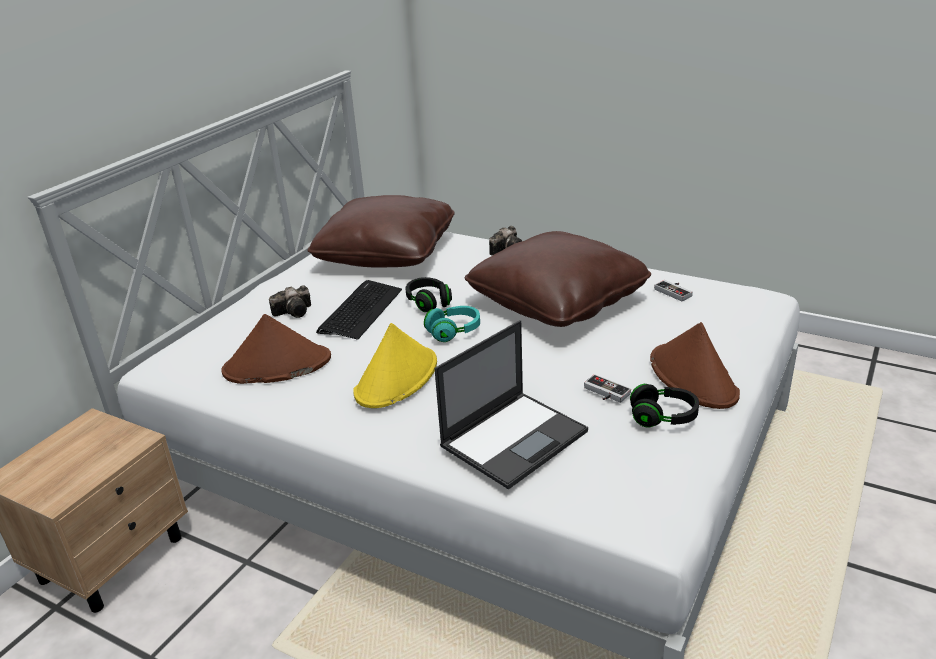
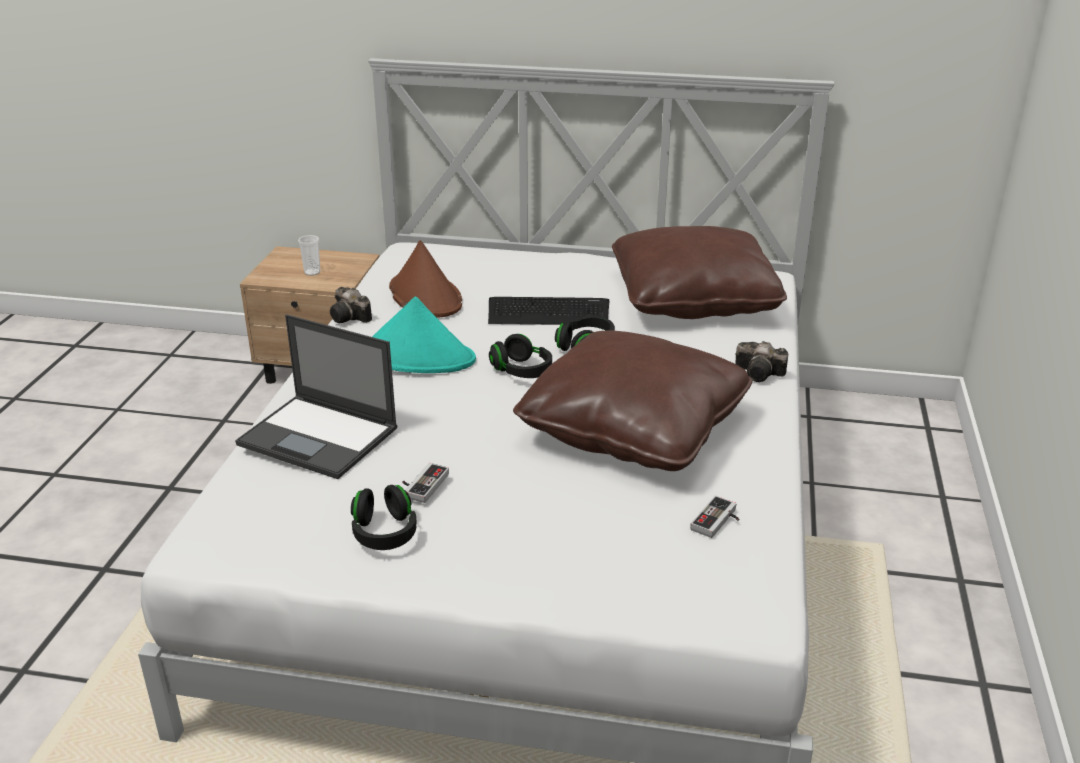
camera: 70 degrees right, 0 degrees up
camera [269,285,311,318] -> camera moved to [330,287,372,323]
yellow hat [353,323,437,408] -> turquoise hat [372,296,476,373]
turquoise headphones [424,306,480,342] -> black headphones [489,334,552,378]
brown hat [650,322,740,409] -> none
none -> cup [298,235,320,276]

